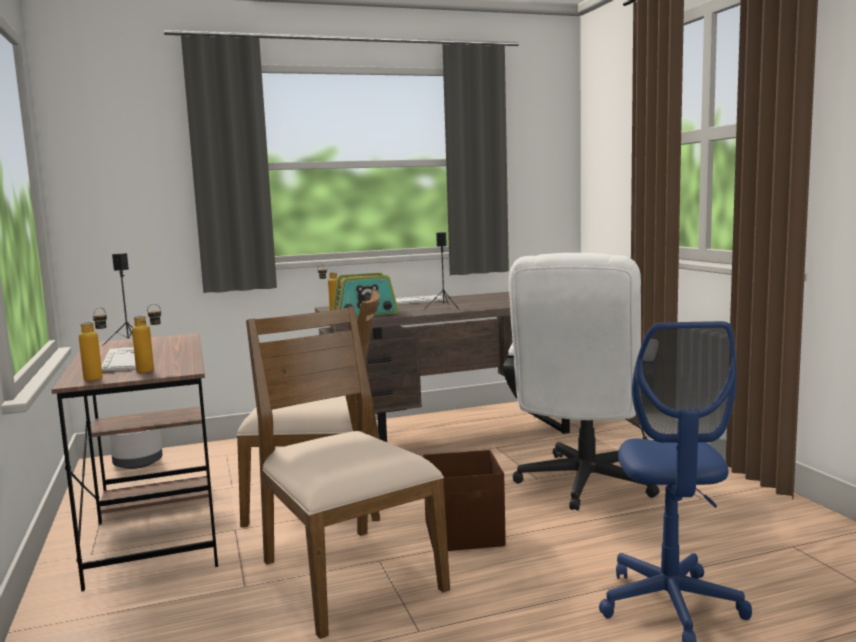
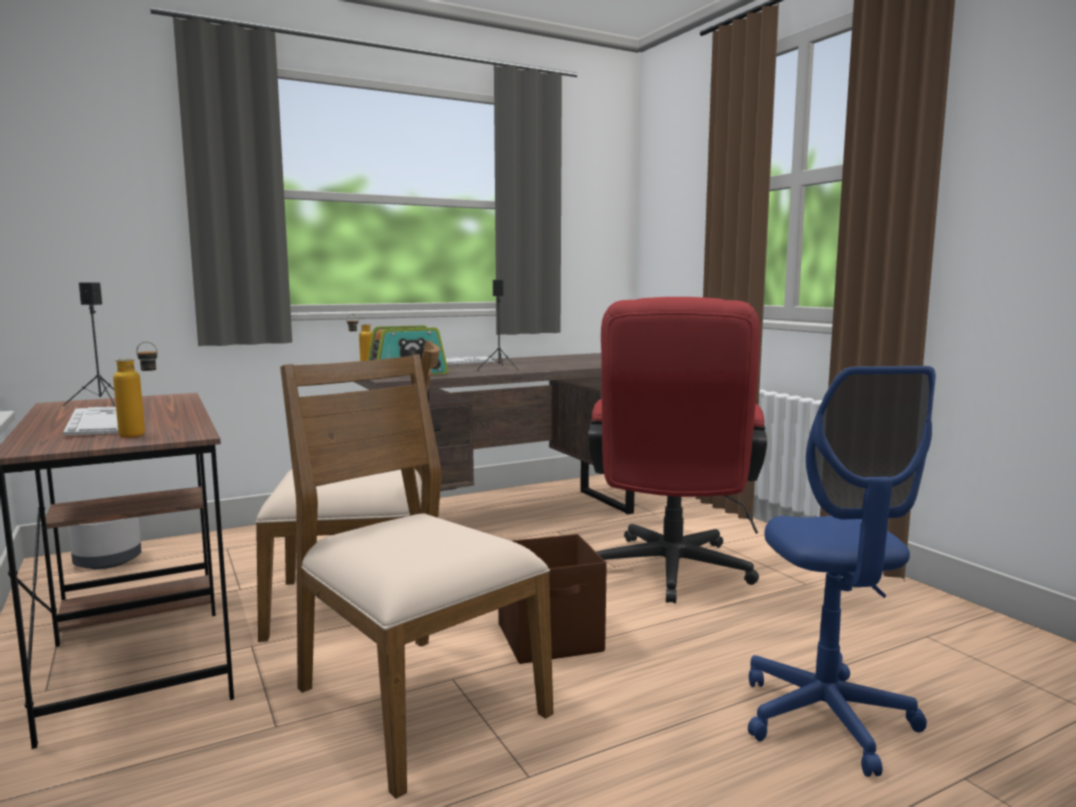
camera: 10 degrees left, 0 degrees up
bottle [79,307,107,381] -> none
white office chair [503,253,659,511] -> red office chair [588,297,767,603]

